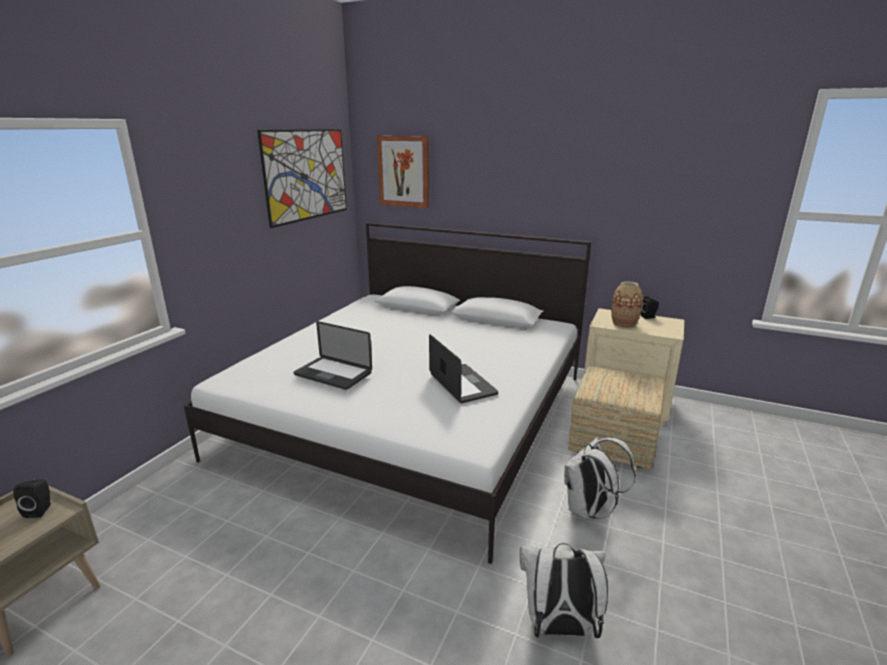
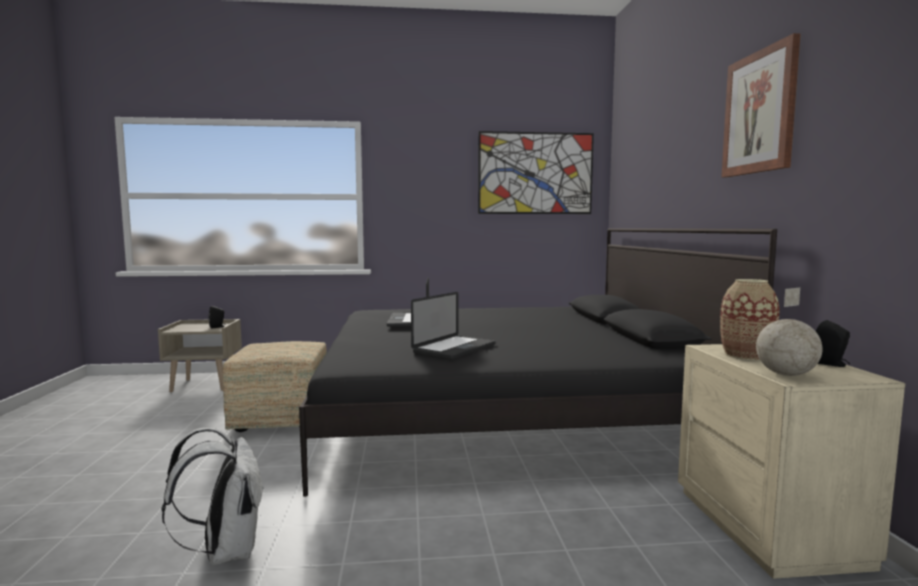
camera: 60 degrees right, 15 degrees down
white bed [184,223,591,564] -> black bed [299,228,777,497]
picture [377,136,429,208] -> picture moved to [721,33,801,177]
white backpack [564,437,635,520] -> none
ottoman [568,366,665,470] -> ottoman moved to [223,341,327,432]
none -> globe [756,288,823,376]

